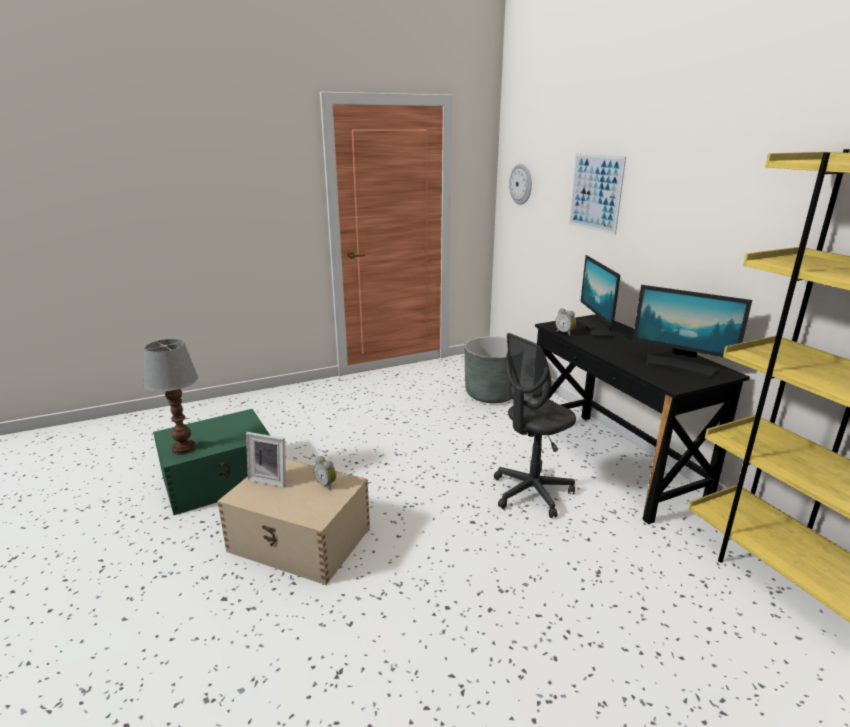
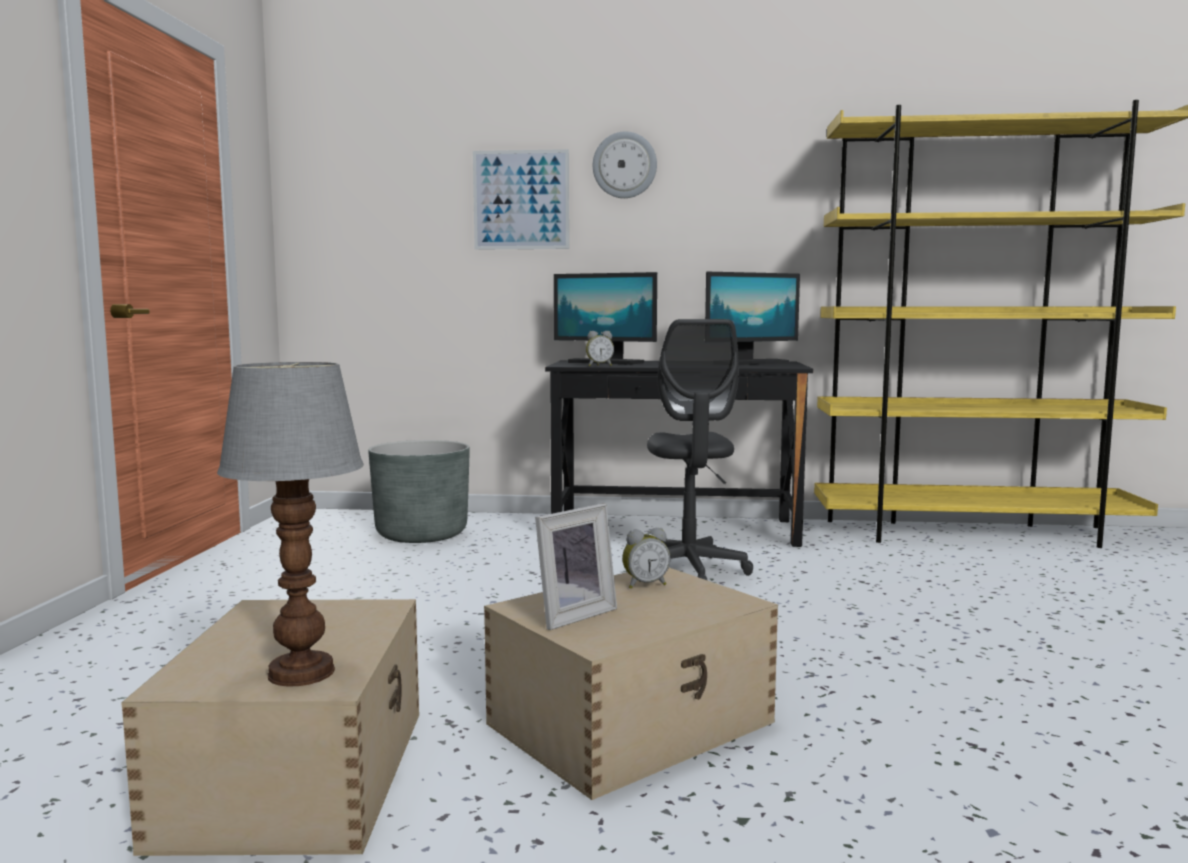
camera: 60 degrees left, 15 degrees down
green storage box [153,409,270,515] -> beige storage box [121,599,419,856]
wall clock [509,164,532,205] -> wall clock moved to [593,132,657,198]

